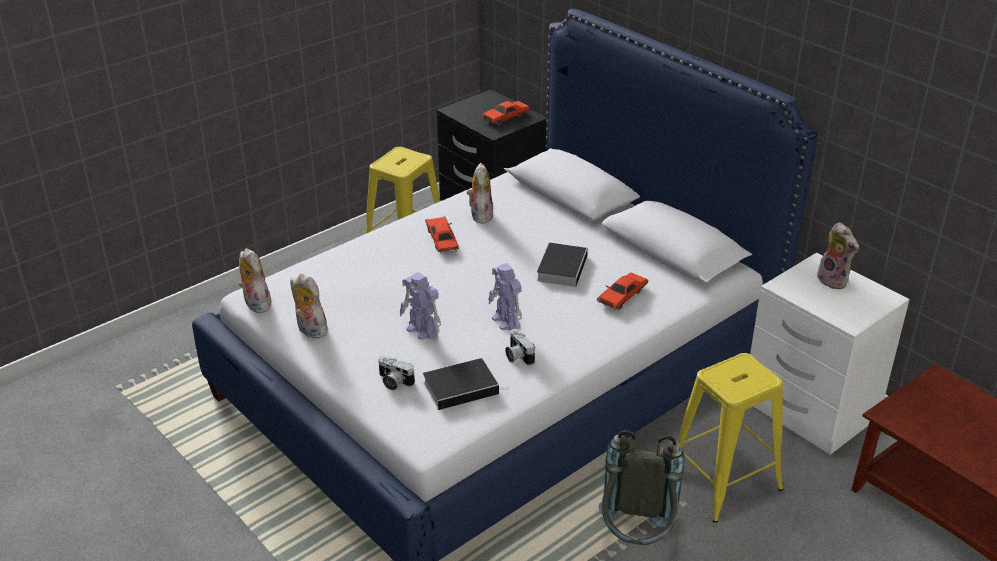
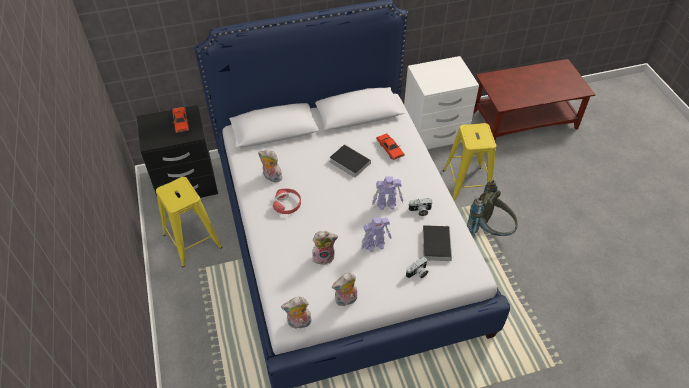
camera: 65 degrees left, 15 degrees up
red toy car [425,216,459,254] -> red headphones [273,189,301,214]
plush toy [817,222,859,289] -> plush toy moved to [312,231,338,265]

